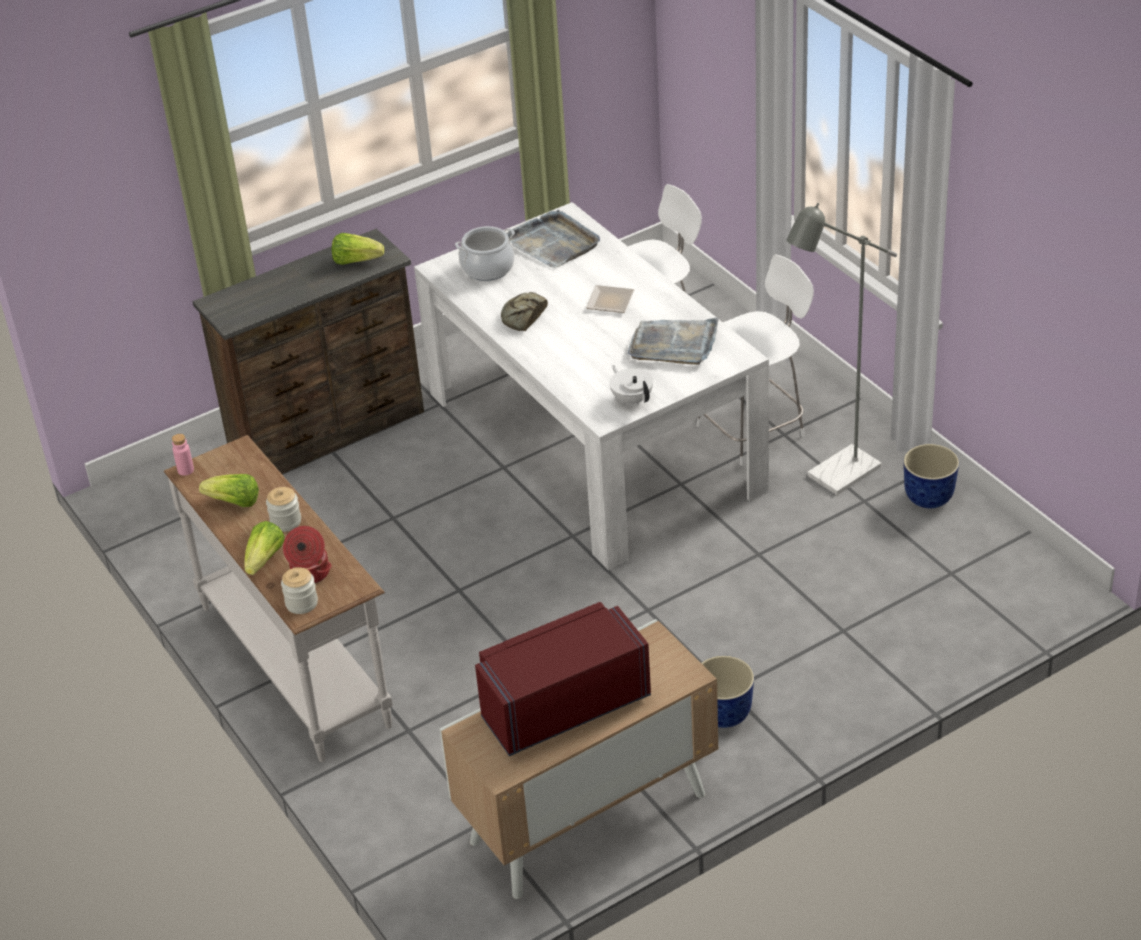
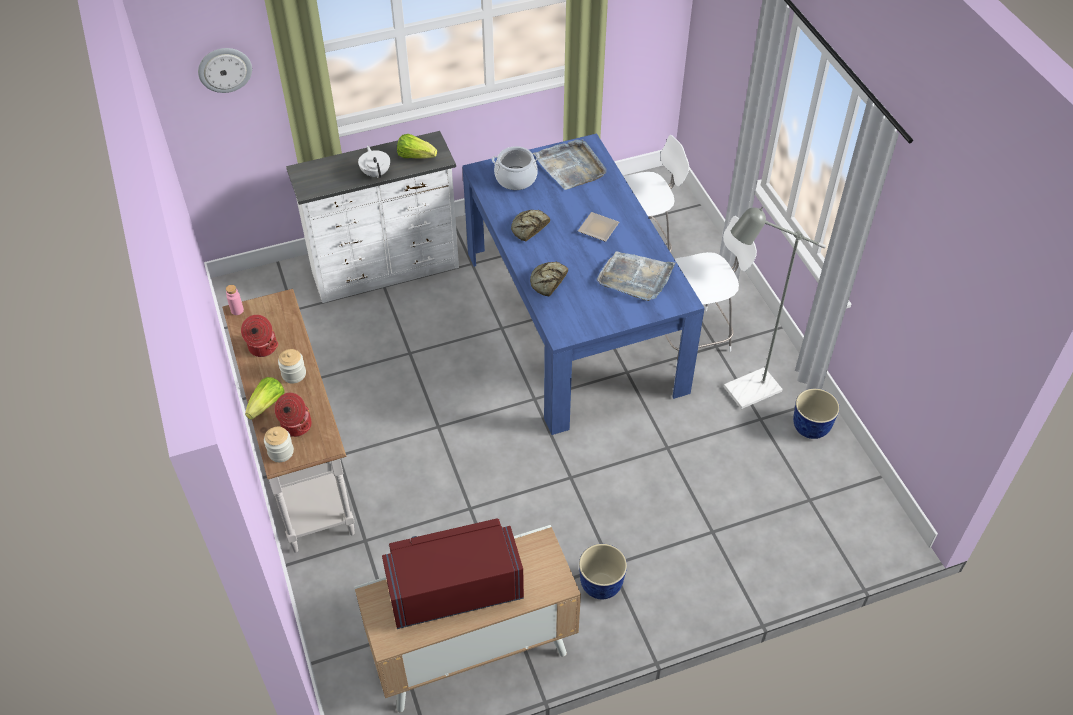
camera: 10 degrees right, 10 degrees up
brown dresser [192,228,424,474] -> white dresser [286,131,459,303]
lettuce [199,474,259,507] -> cooking pot [241,315,278,357]
white dining table [414,202,769,570] -> blue dining table [462,133,705,435]
white teapot [609,365,653,405] -> white teapot moved to [358,146,390,178]
none -> wall clock [198,48,252,93]
none -> bread [530,262,568,296]

